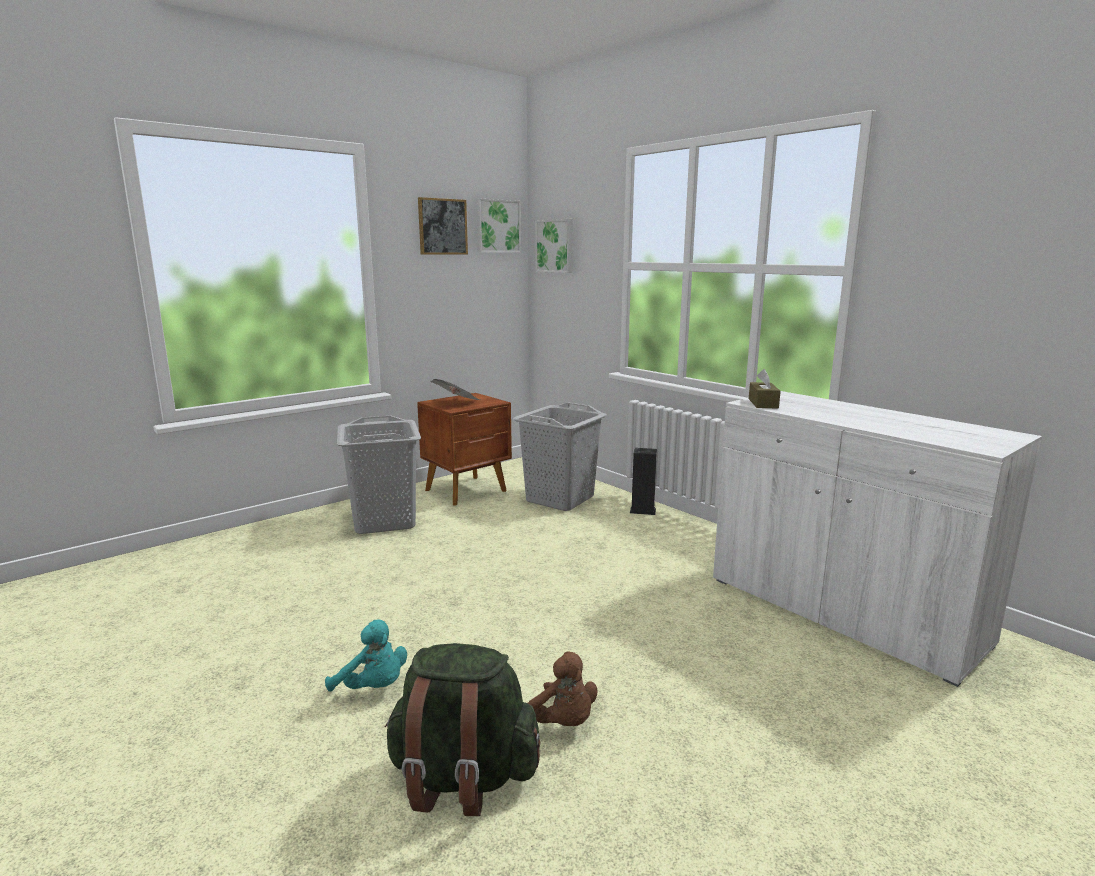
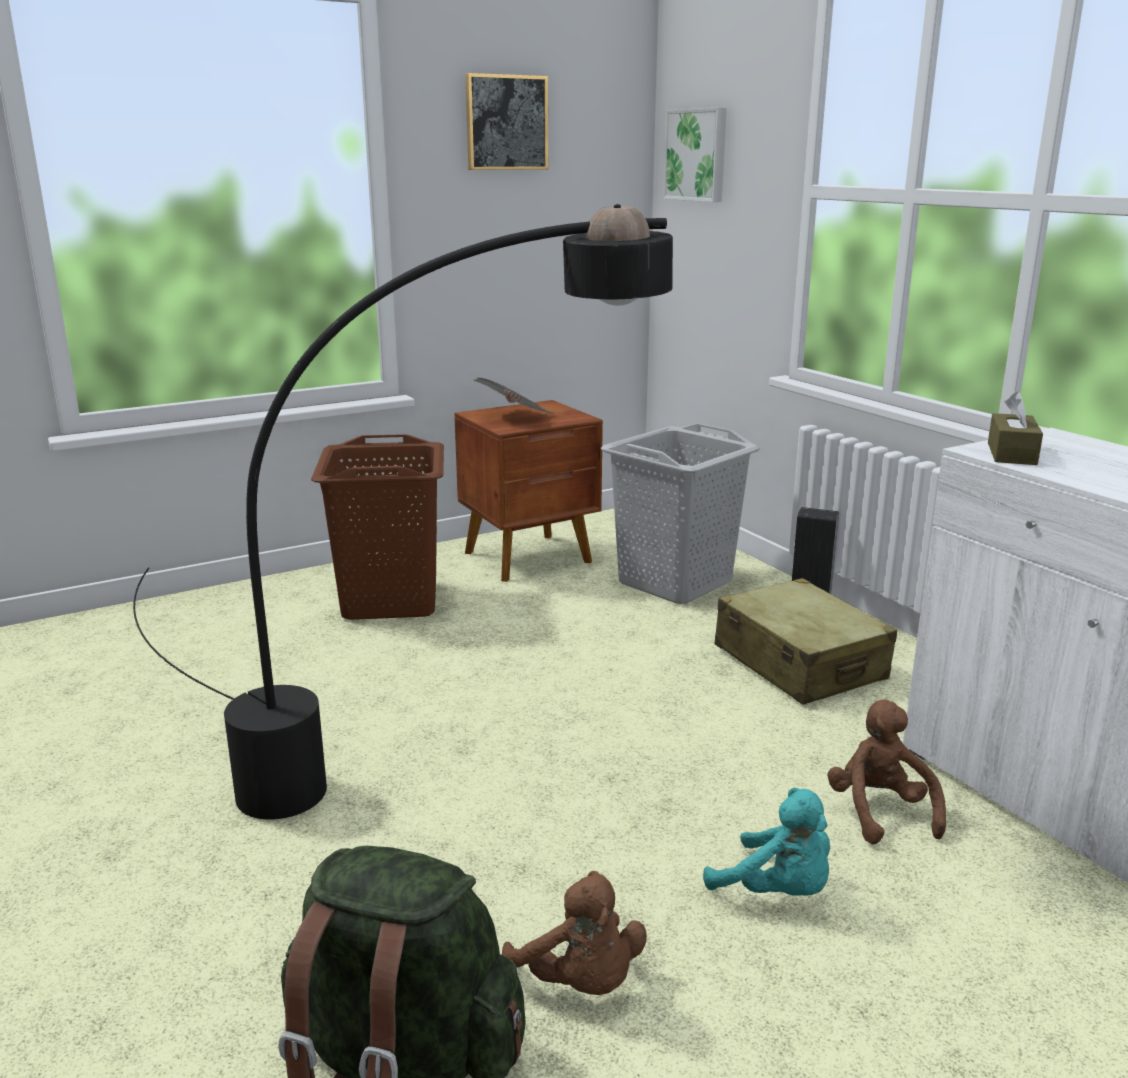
camera: 10 degrees right, 5 degrees up
turquoise plush toy [325,619,407,691] -> turquoise plush toy moved to [703,788,830,896]
grey laundry basket [337,416,421,534] -> brown laundry basket [311,434,444,620]
picture [476,198,521,253] -> none
none -> black floor lamp [133,204,673,820]
none -> beige suitcase [715,578,897,705]
none -> brown plush toy [827,700,946,845]

